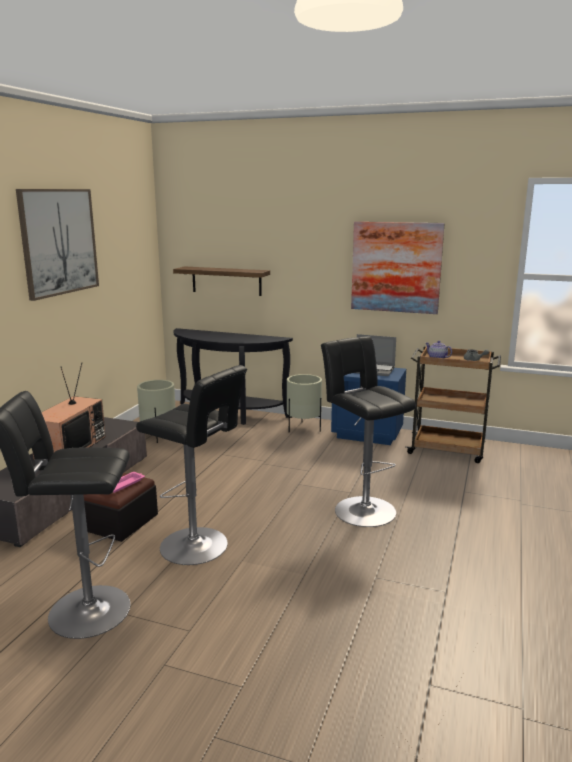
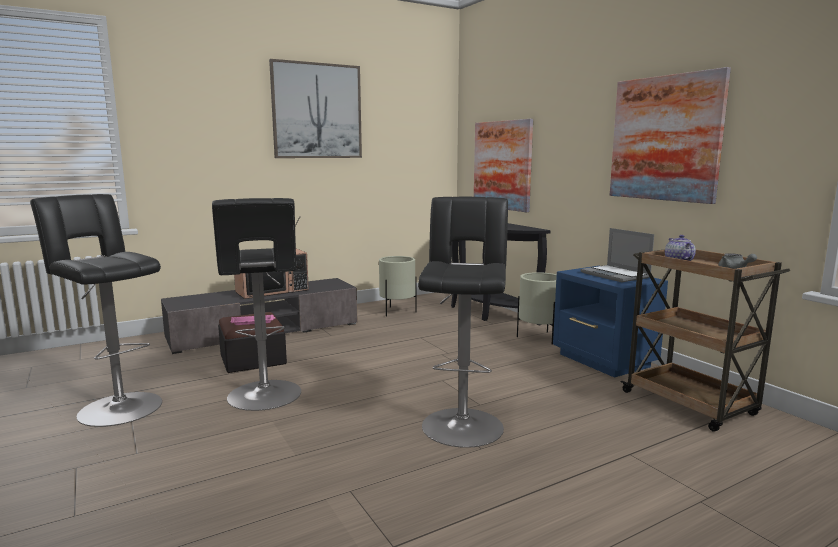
camera: 40 degrees right, 5 degrees down
shelf [173,266,270,296] -> picture [474,119,533,212]

